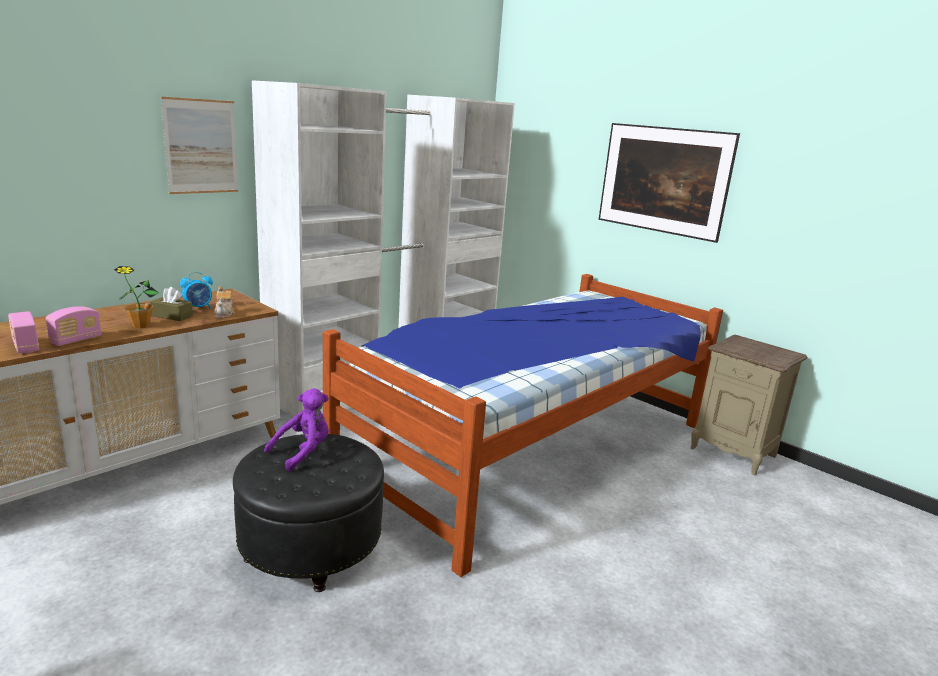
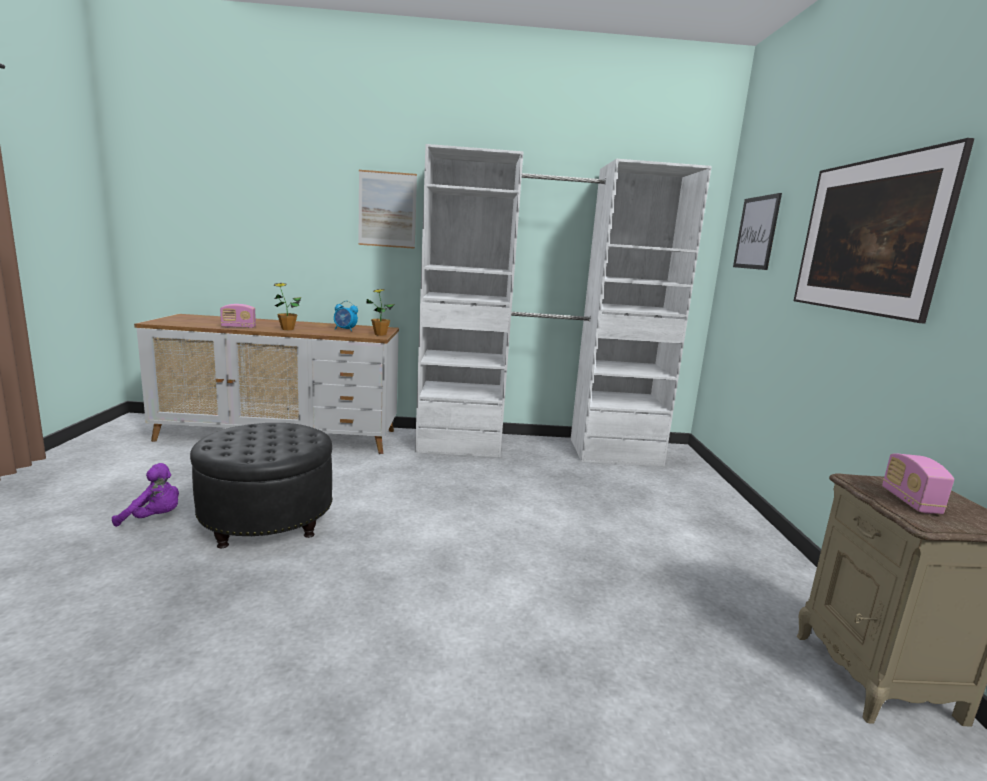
camera: 45 degrees right, 5 degrees down
radio [8,311,39,353] -> radio moved to [882,454,954,514]
brown tissue box [150,287,193,321] -> none
teapot [214,286,235,318] -> none
purple plush toy [264,388,329,471] -> purple plush toy moved to [112,463,179,527]
bed [323,274,723,577] -> none
none -> potted plant [366,289,395,336]
none -> picture [733,193,782,270]

